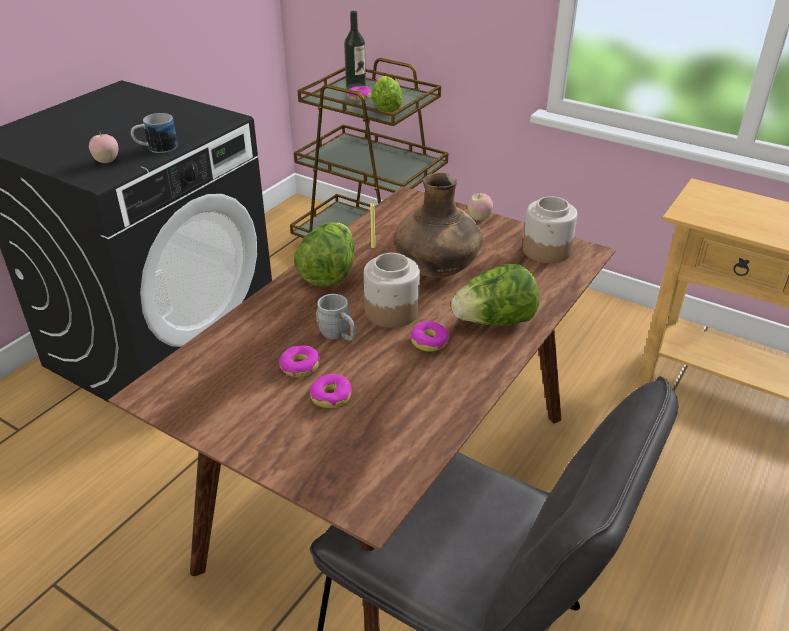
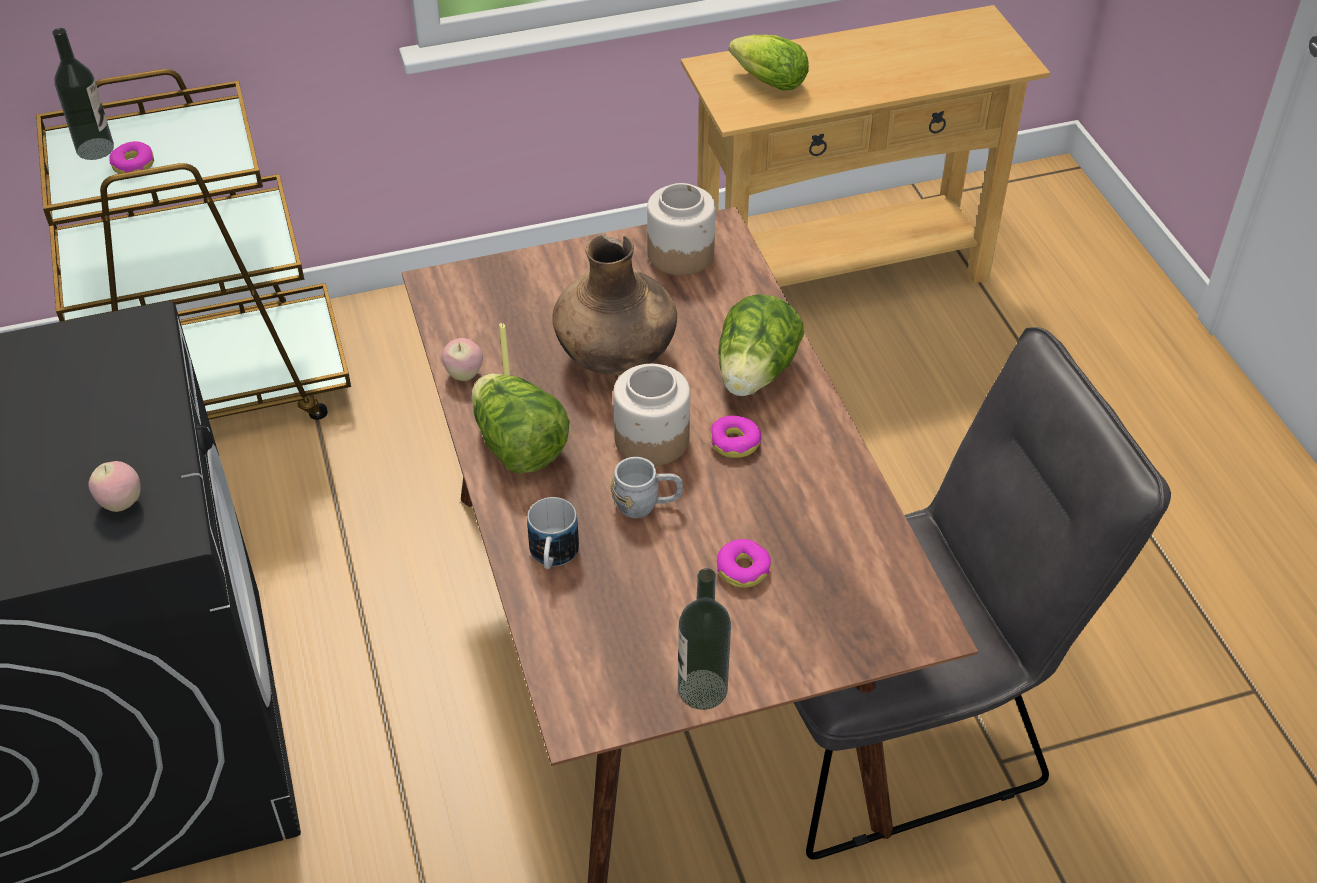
camera: 50 degrees left, 10 degrees up
mug [131,113,178,153] -> mug moved to [527,497,579,569]
donut [279,346,320,377] -> none
lettuce [371,76,403,113] -> lettuce moved to [729,35,809,91]
apple [467,192,493,221] -> apple moved to [441,338,483,381]
none -> bottle [678,568,731,710]

